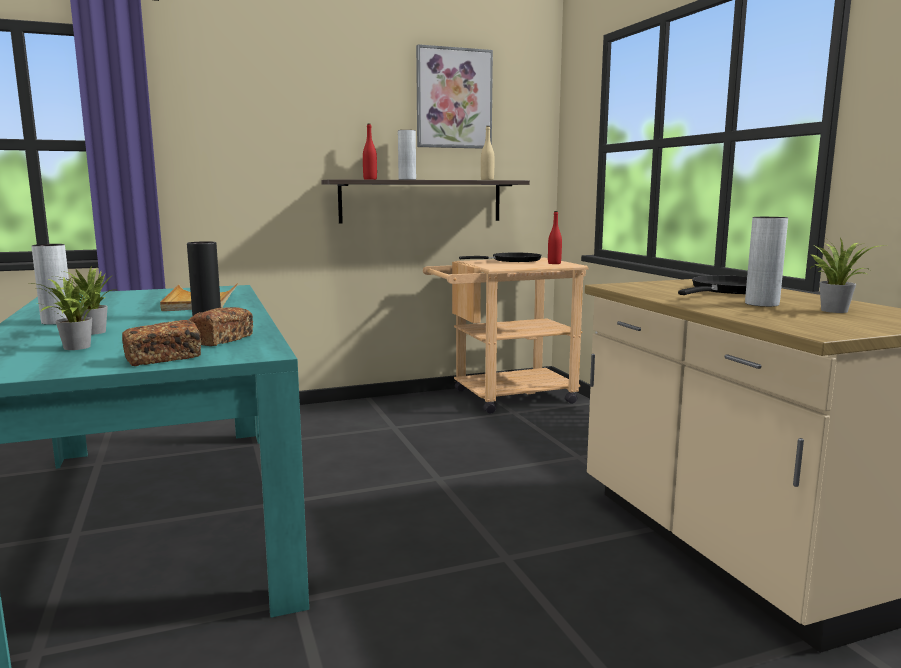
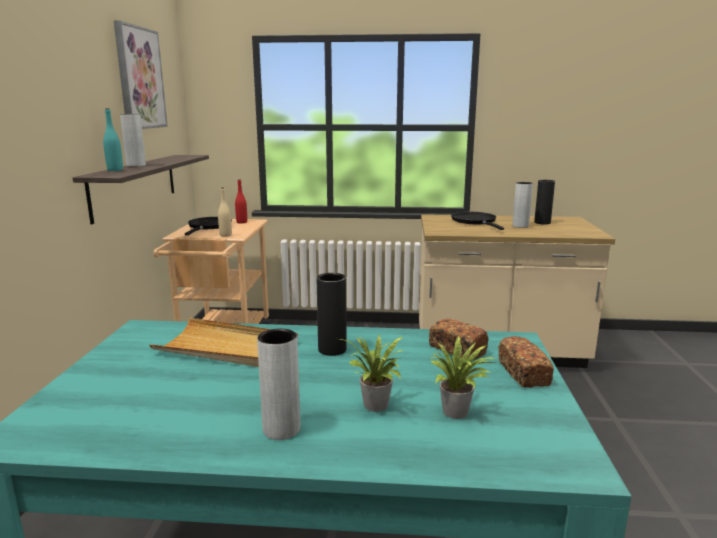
camera: 65 degrees left, 5 degrees up
red bottle [363,124,377,180] -> turquoise bottle [103,108,123,171]
beige bottle [481,126,494,180] -> beige bottle moved to [218,188,232,237]
potted plant [811,238,878,313] -> black vase [534,180,555,224]

